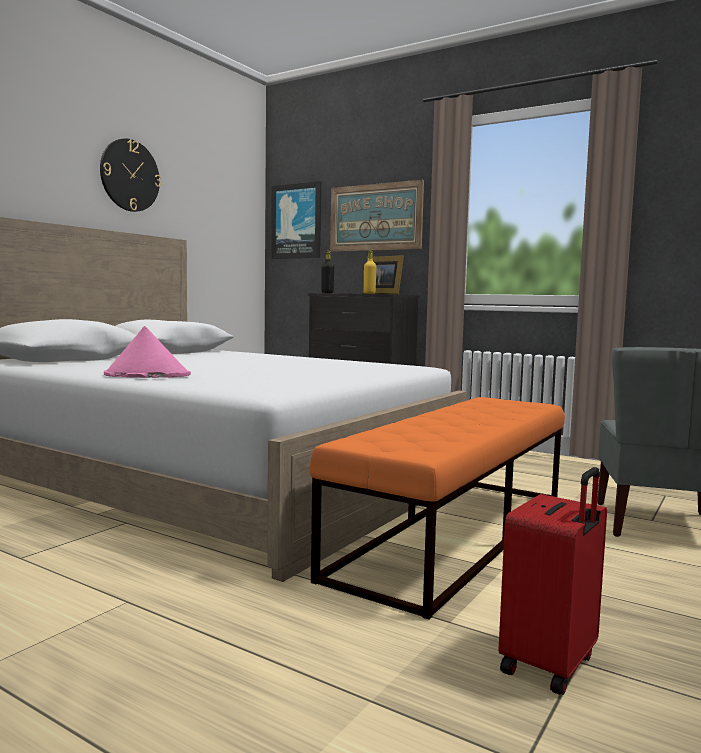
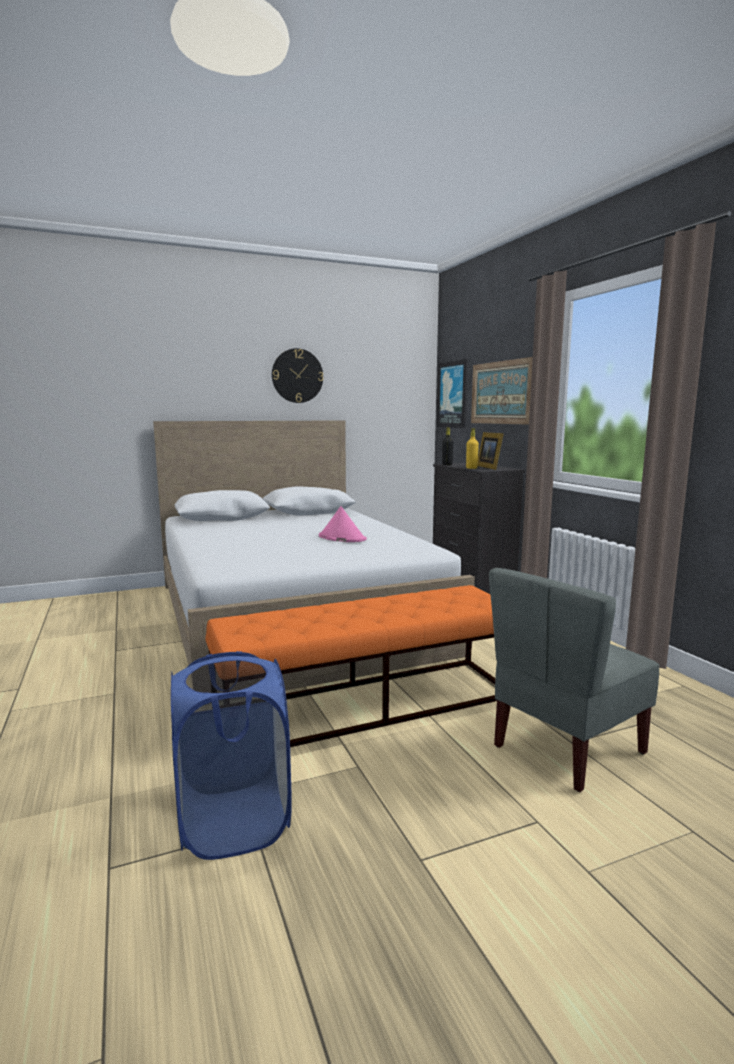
camera: 35 degrees right, 5 degrees up
pink hat [104,326,191,378] -> pink hat moved to [319,506,367,542]
red suitcase [499,467,607,695] -> blue laundry basket [171,651,292,860]

